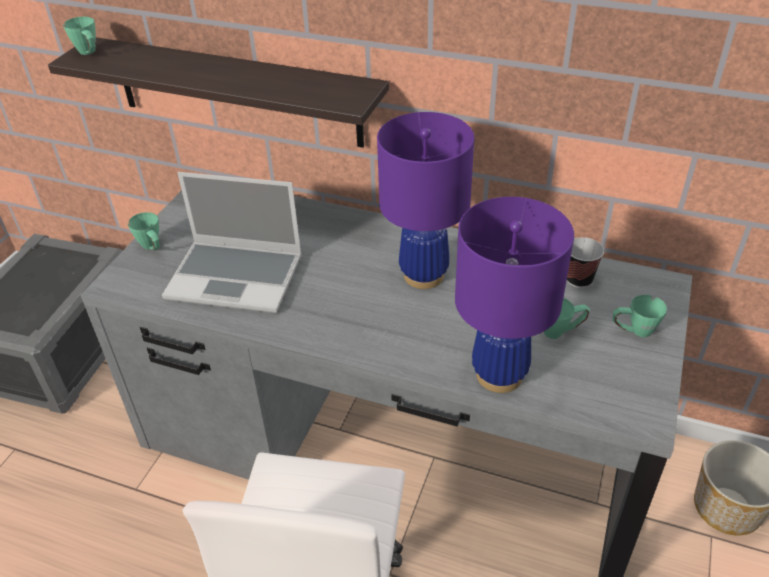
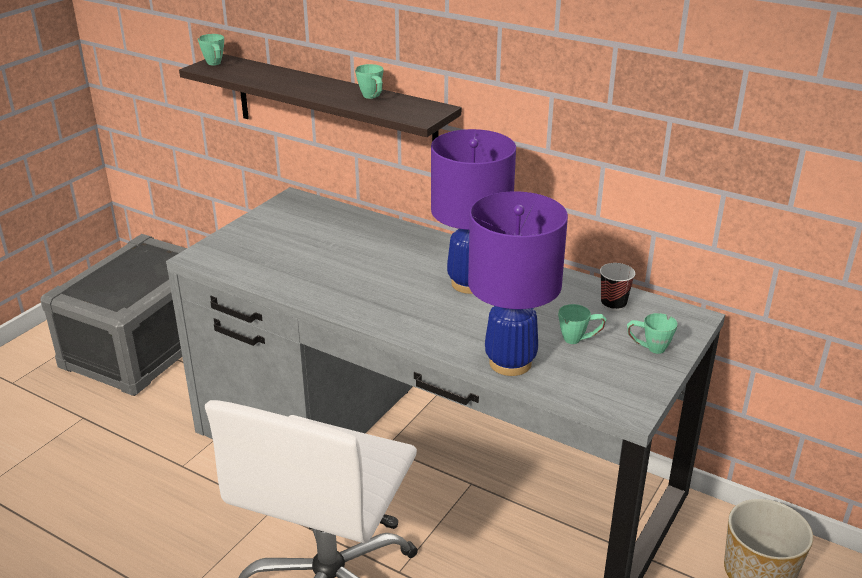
camera: 10 degrees right, 10 degrees down
green mug [128,212,161,251] -> green mug moved to [355,64,383,99]
laptop [162,172,302,313] -> none

